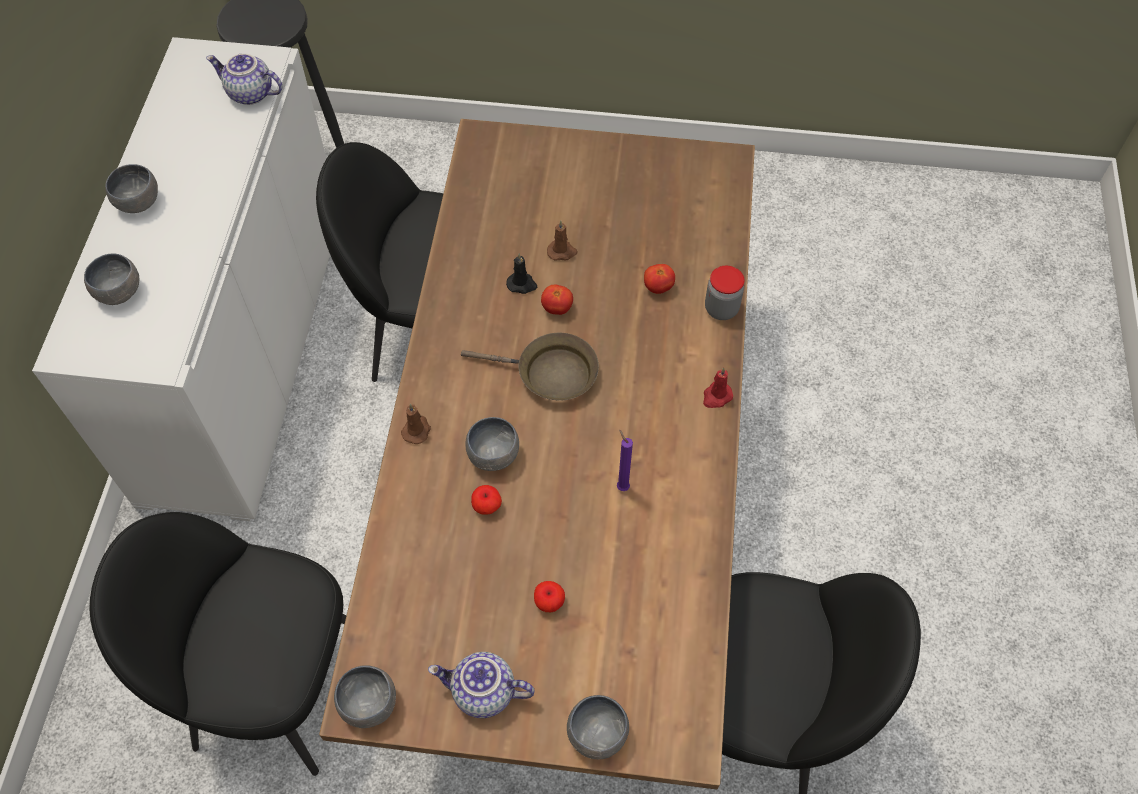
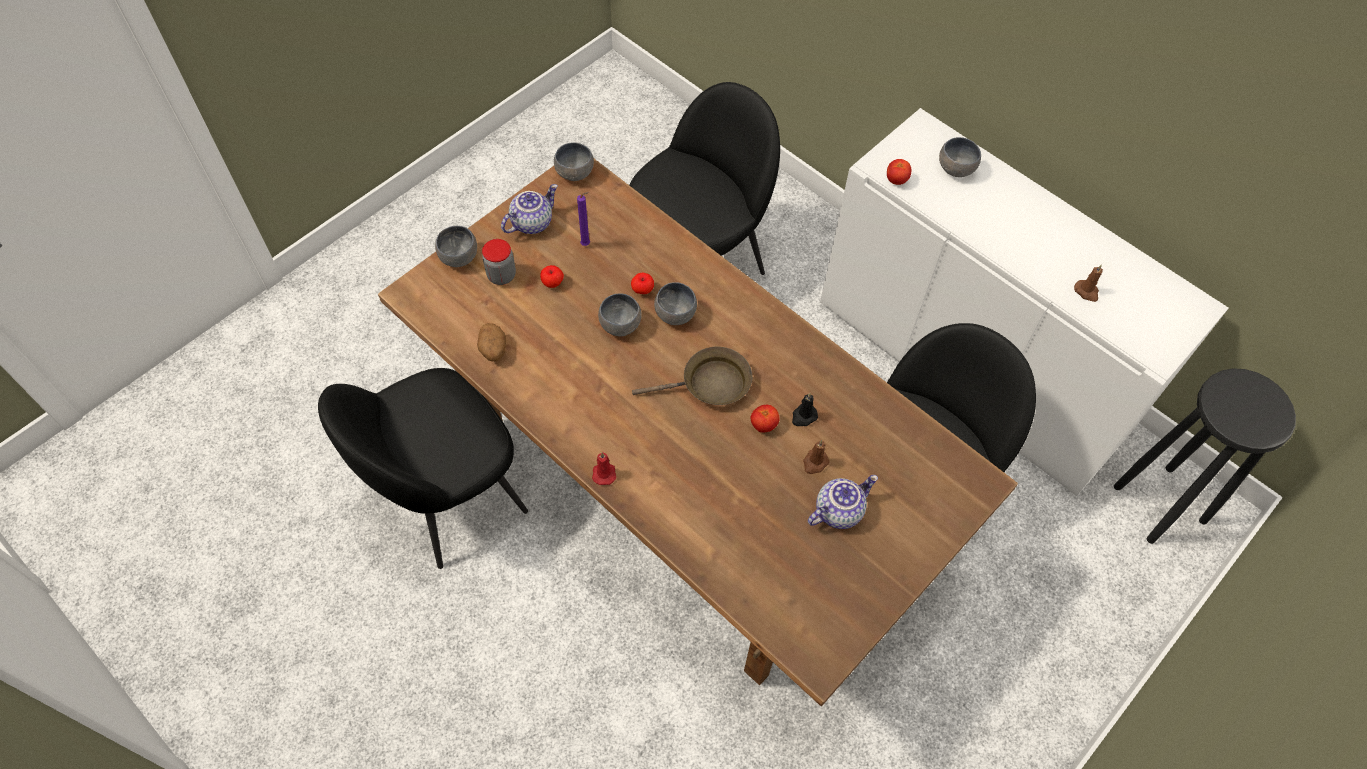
camera: 125 degrees right, 0 degrees up
grey bowl [105,164,158,213] -> grey bowl moved to [598,293,642,337]
teapot [206,53,283,105] -> teapot moved to [808,475,878,529]
brown candle [401,404,431,444] -> brown candle moved to [1074,264,1103,302]
brown frying pan [461,333,599,400] -> brown frying pan turned 150 degrees counterclockwise [632,347,753,405]
purple candle [617,429,633,491] -> purple candle moved to [577,192,590,246]
tomato [644,264,675,294] -> tomato moved to [887,159,911,185]
jar [705,266,744,320] -> jar moved to [482,239,516,285]
none -> potato [477,323,506,362]

